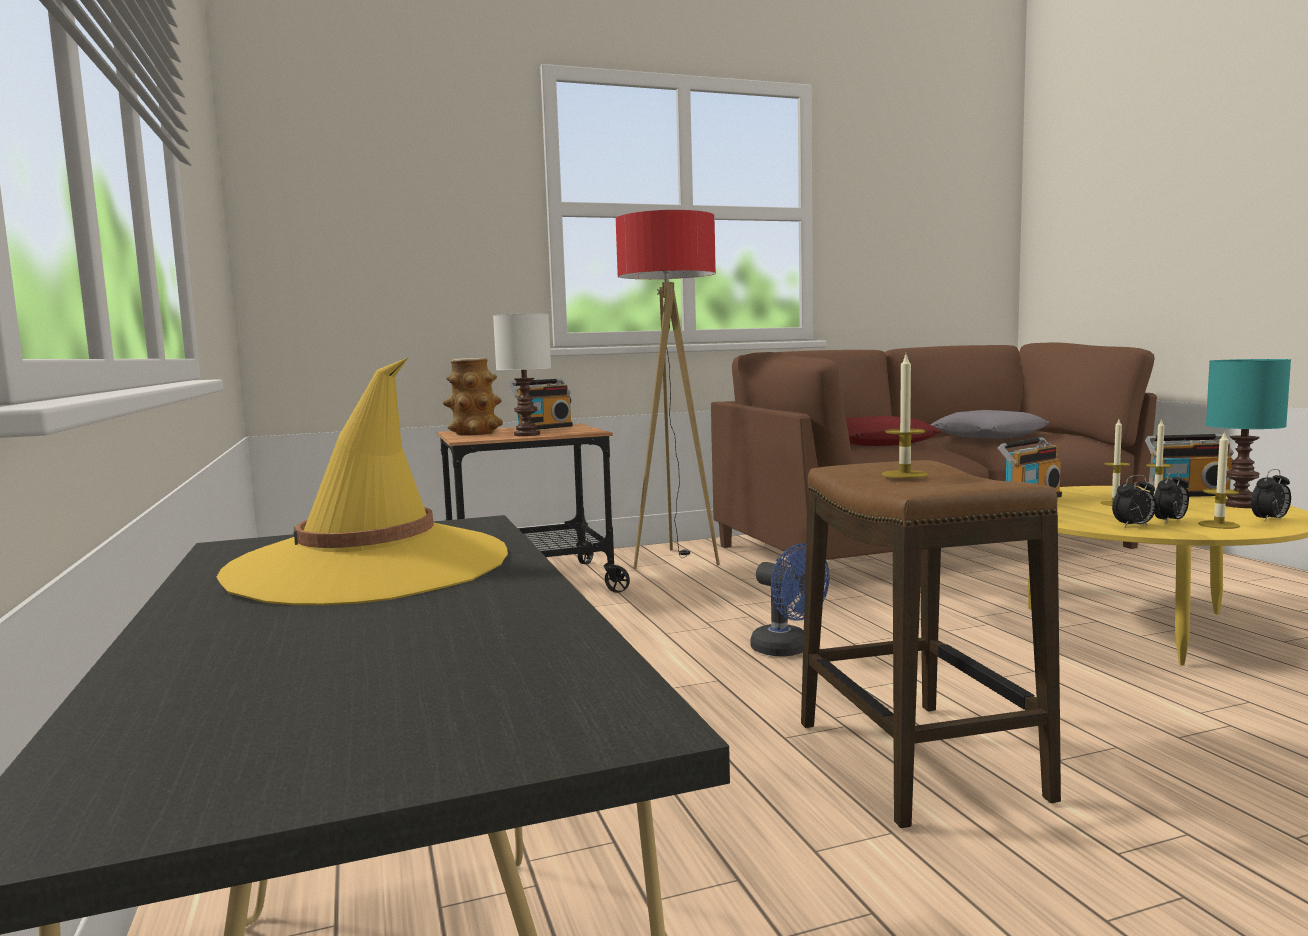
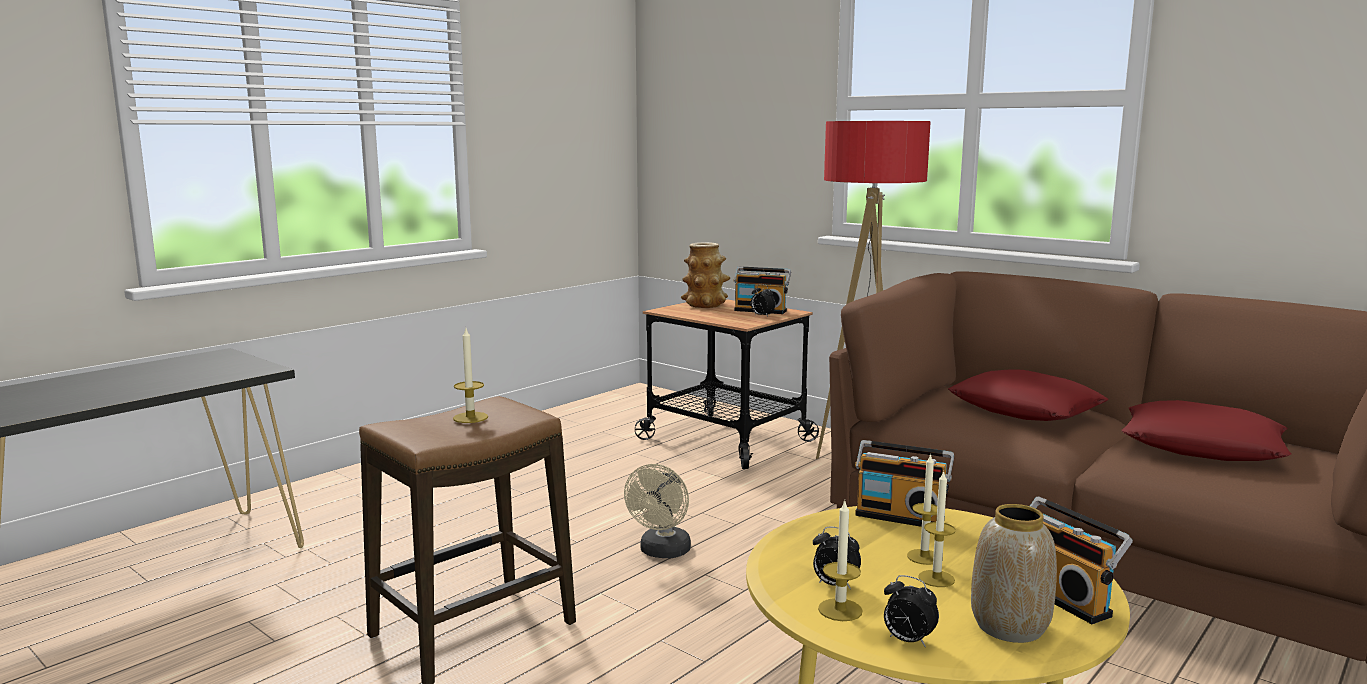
camera: 60 degrees right, 5 degrees up
yellow hat [217,357,508,605] -> none
white table lamp [493,314,551,436] -> none
blue fan [750,543,829,657] -> beige fan [624,464,691,558]
grey pillow [931,410,1050,439] -> red pillow [1122,400,1292,461]
alarm clock [1112,475,1156,528] -> alarm clock moved to [751,284,775,317]
turquoise table lamp [1206,359,1291,508] -> vase [971,504,1057,643]

